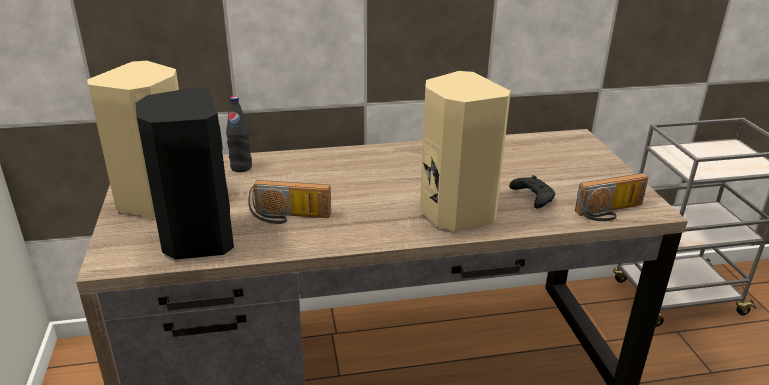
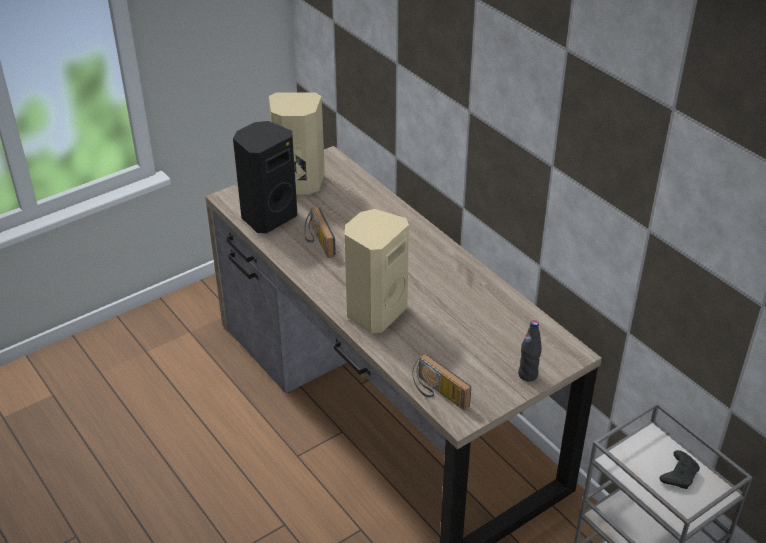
camera: 65 degrees right, 10 degrees up
black bottle [226,96,252,172] -> black bottle moved to [518,320,542,382]
black game controller [509,175,555,209] -> black game controller moved to [660,450,700,489]

